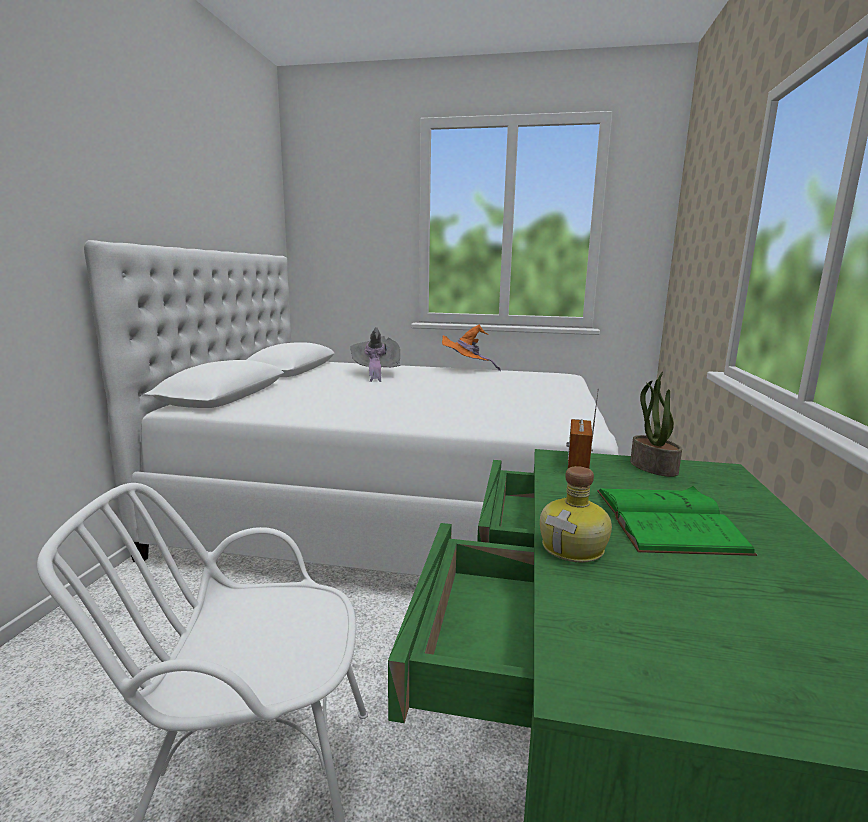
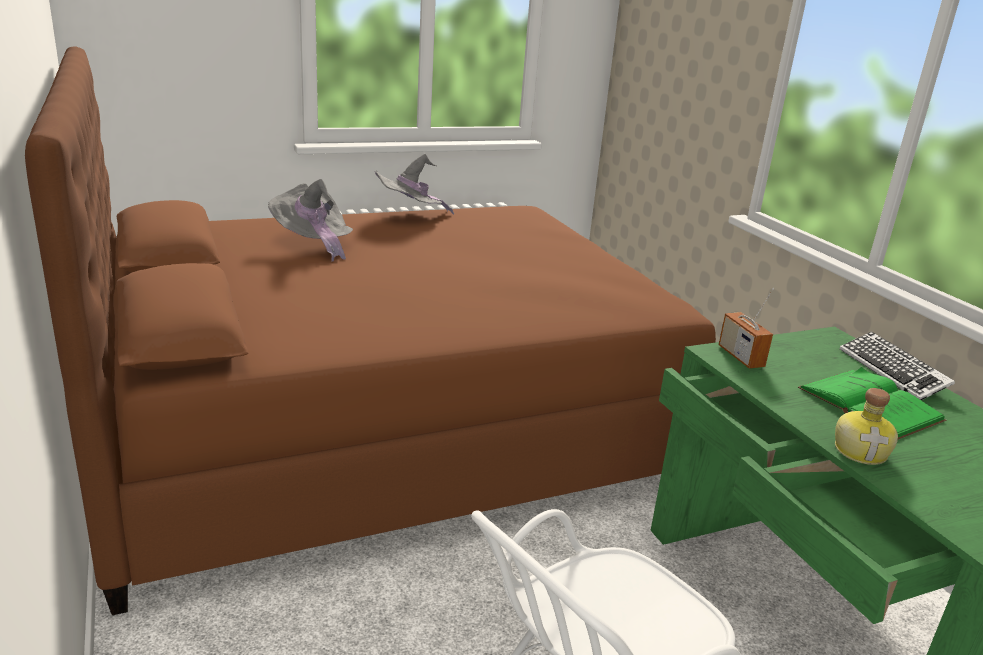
camera: 35 degrees left, 10 degrees up
white bed [84,240,619,576] -> brown bed [25,46,716,615]
orange hat [442,325,501,372] -> grey hat [374,154,454,214]
potted plant [630,372,682,477] -> none
none -> keyboard [840,331,955,400]

